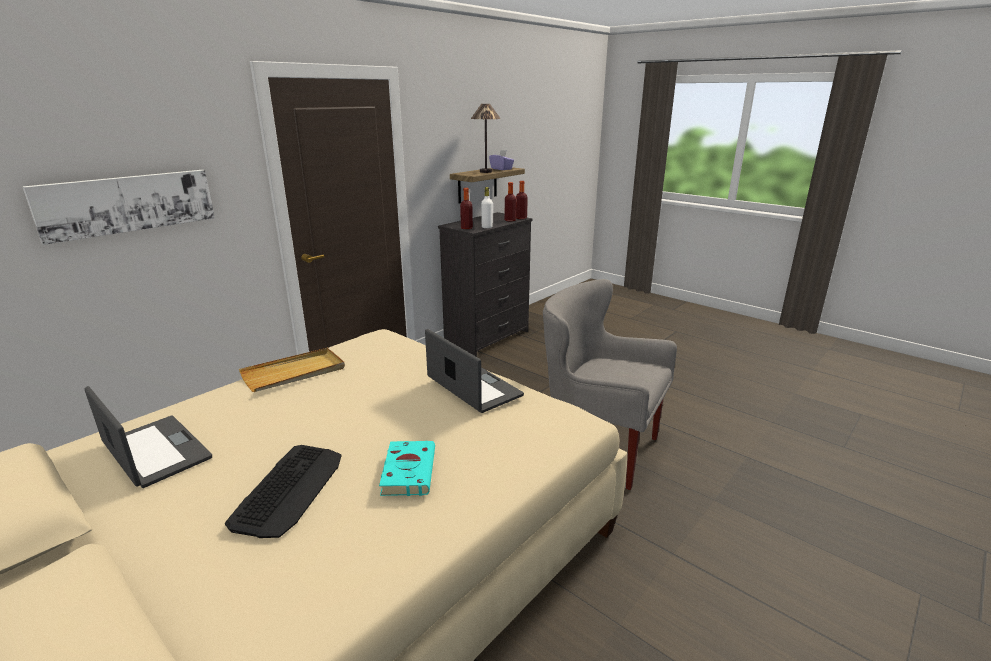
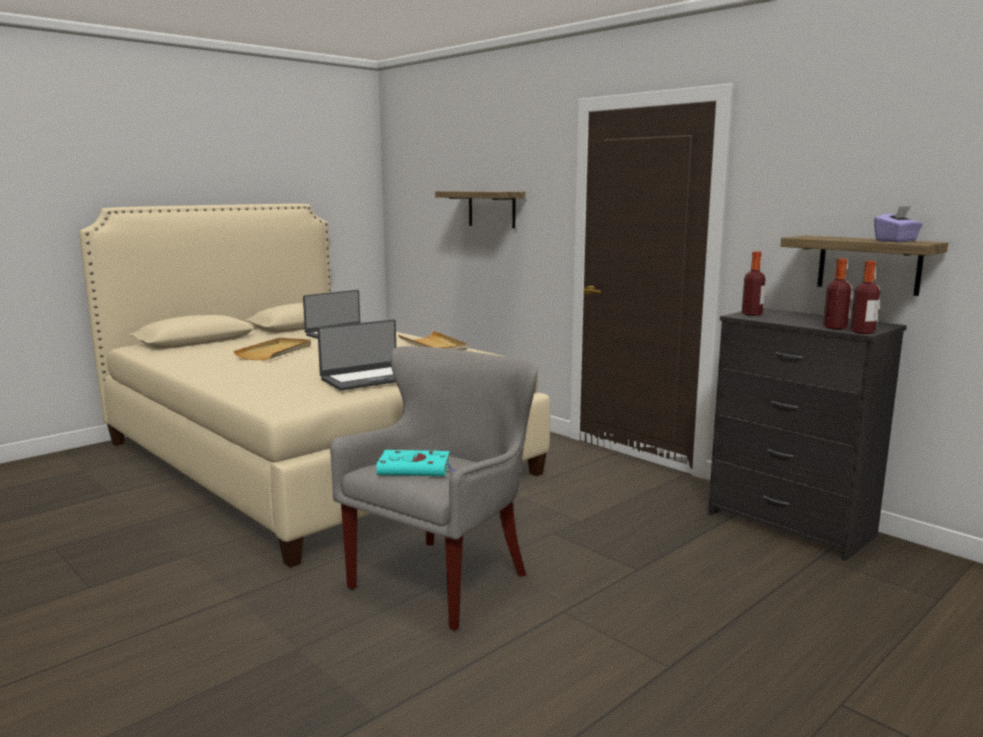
camera: 95 degrees right, 10 degrees down
picture [22,170,215,245] -> shelf [435,191,525,228]
keyboard [225,445,342,538] -> beige tray [233,338,311,360]
turquoise book [379,441,435,496] -> turquoise book moved to [376,450,455,476]
table lamp [471,104,501,173] -> none
white bottle [481,187,493,228] -> none

